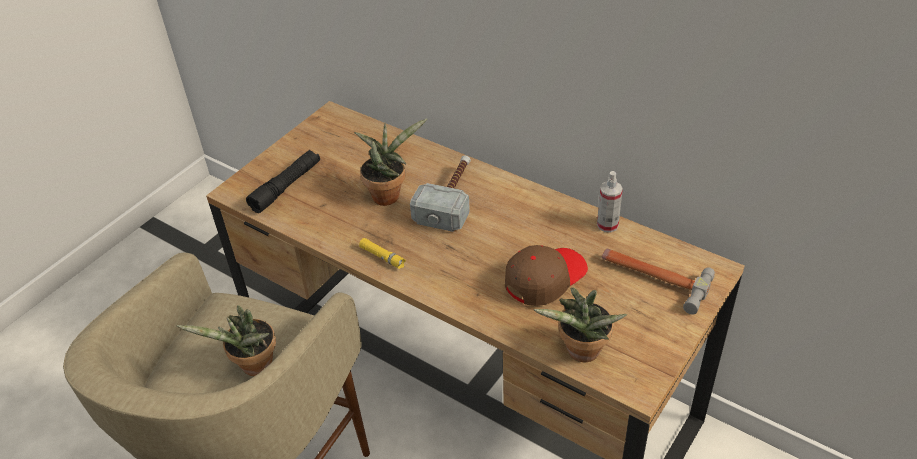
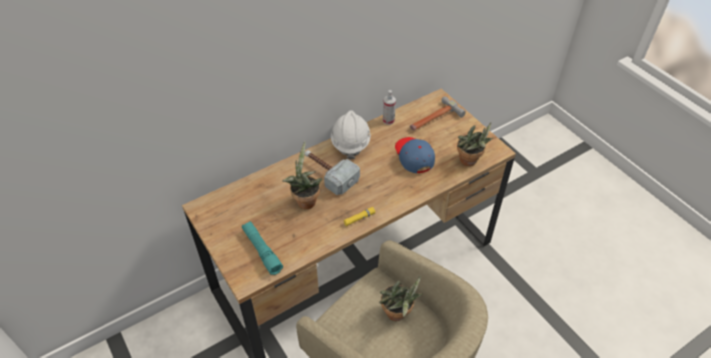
camera: 70 degrees left, 5 degrees up
black flashlight [246,150,320,213] -> turquoise flashlight [242,221,283,275]
brown cap [505,245,588,306] -> blue cap [395,137,435,173]
none -> white hard hat [331,110,371,159]

